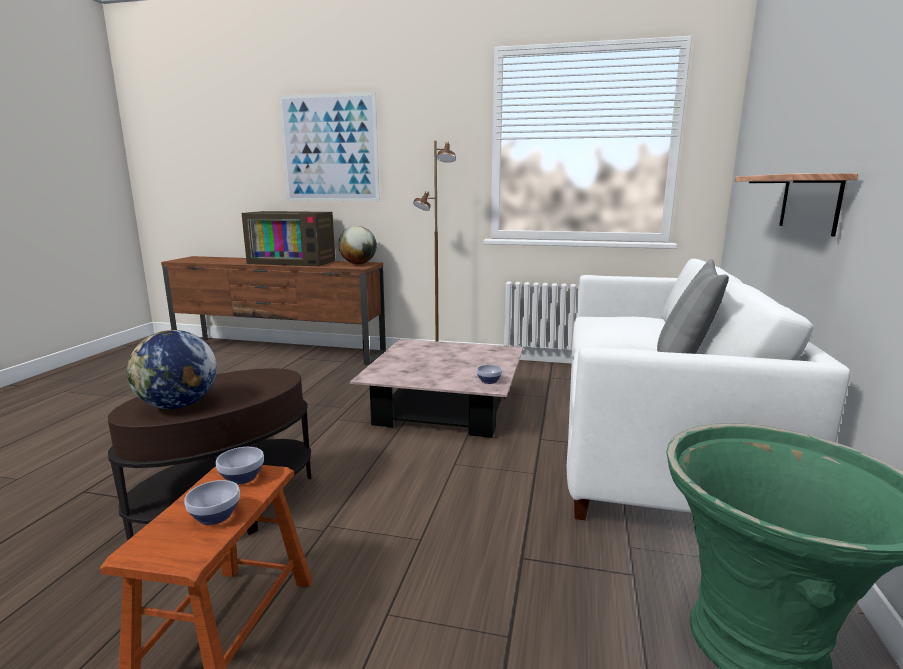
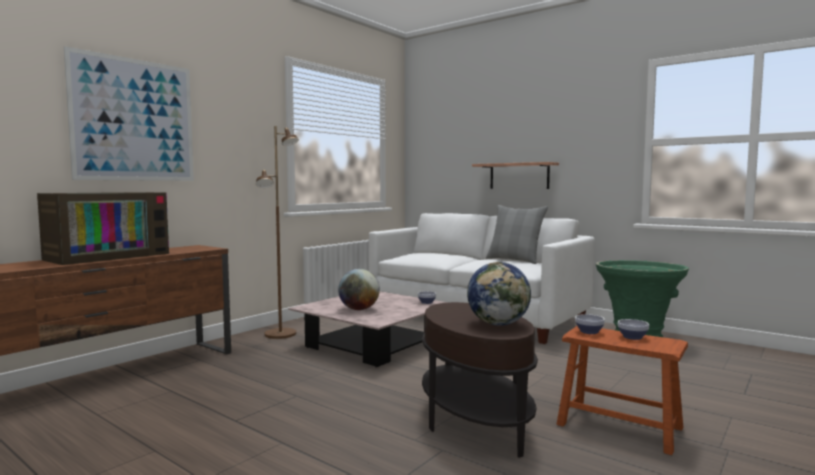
camera: 65 degrees left, 10 degrees down
globe [338,226,377,264] -> globe moved to [338,269,380,310]

